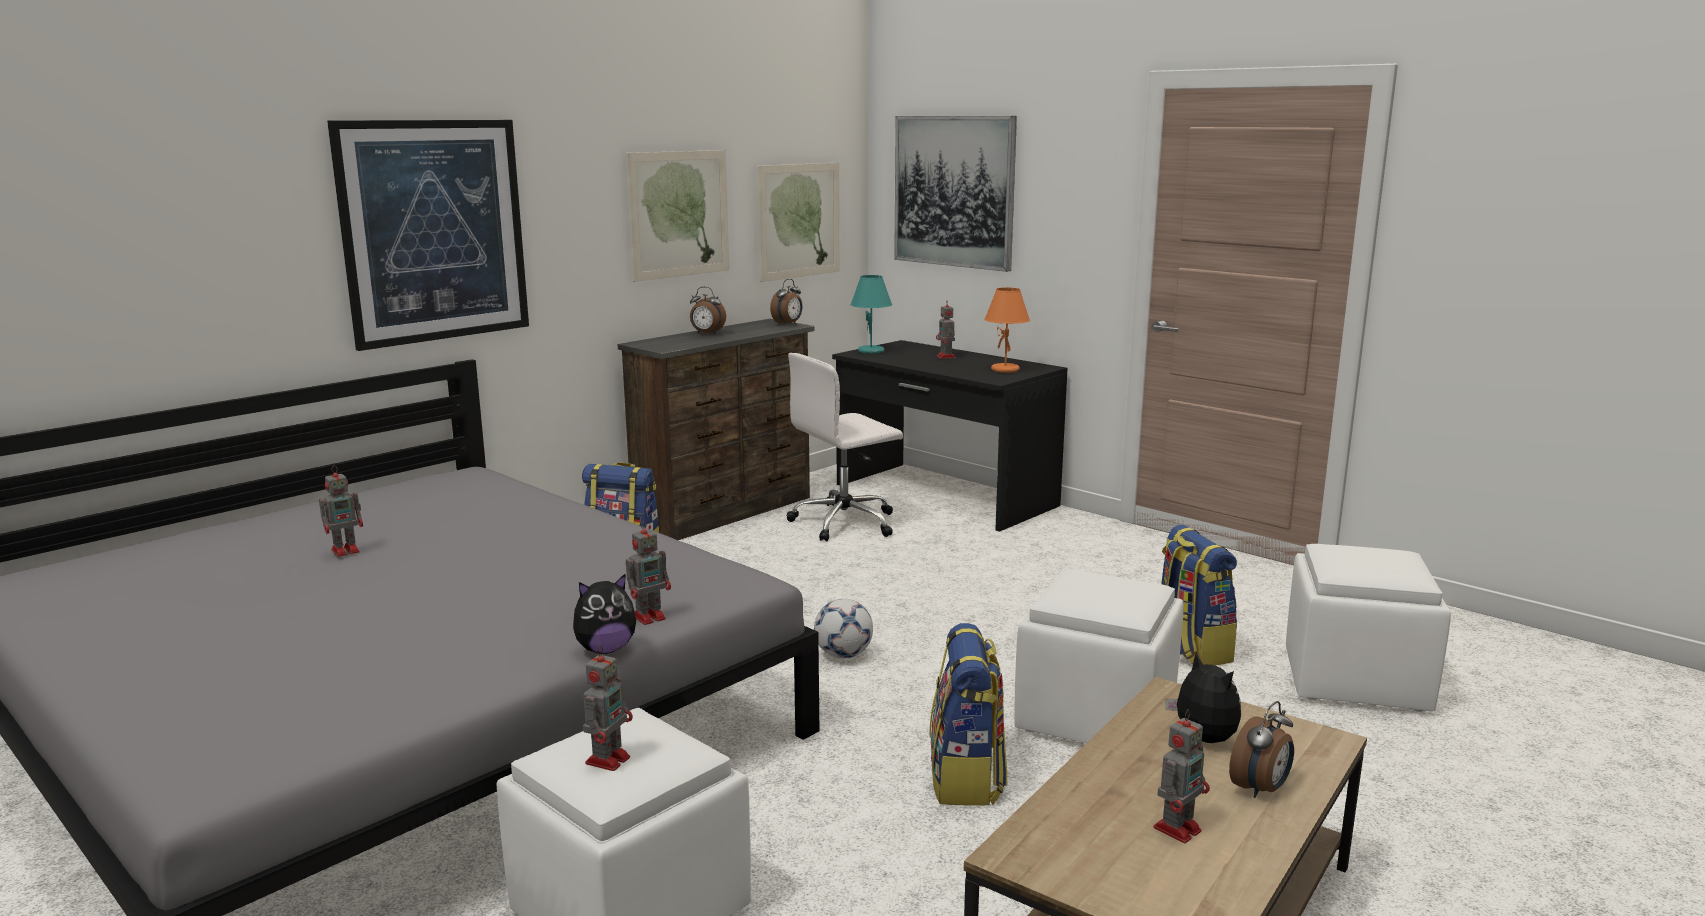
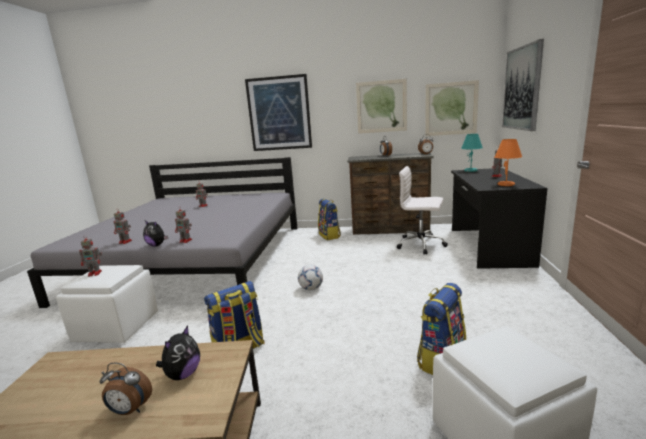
camera: 55 degrees right, 0 degrees up
white ottoman [1015,569,1184,743] -> none
toy robot [1153,710,1210,843] -> toy robot moved to [114,208,132,244]

